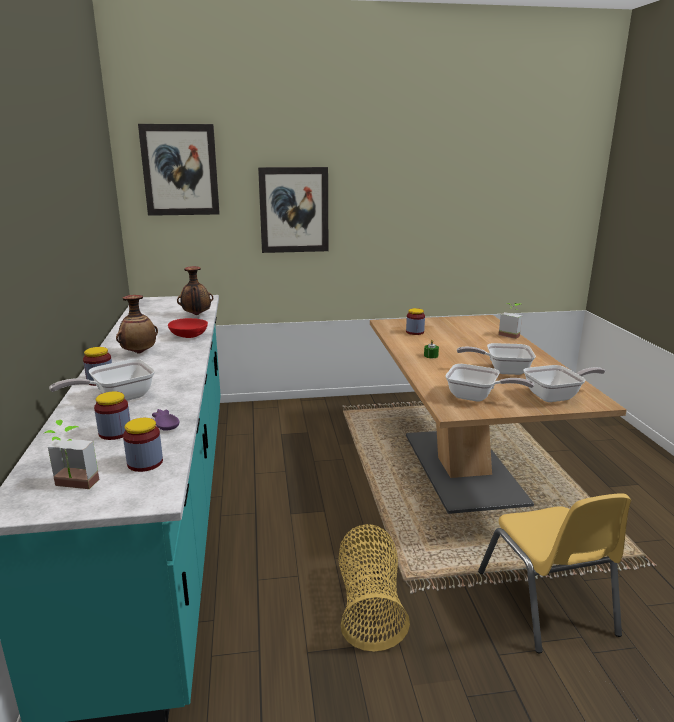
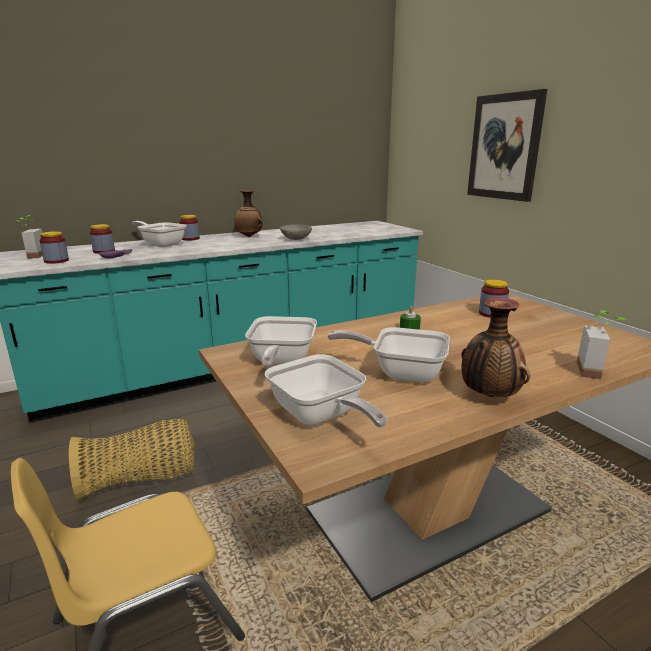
camera: 70 degrees right, 0 degrees up
picture [138,124,220,216] -> none
red bowl [168,318,208,338] -> grey bowl [280,225,312,240]
vase [177,266,213,315] -> vase moved to [462,298,530,397]
frying pan [457,343,536,375] -> frying pan turned 60 degrees counterclockwise [328,327,450,383]

